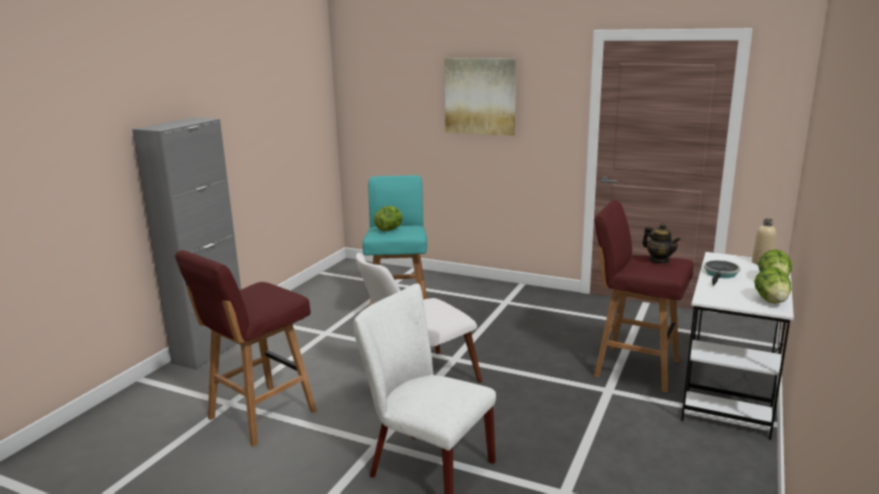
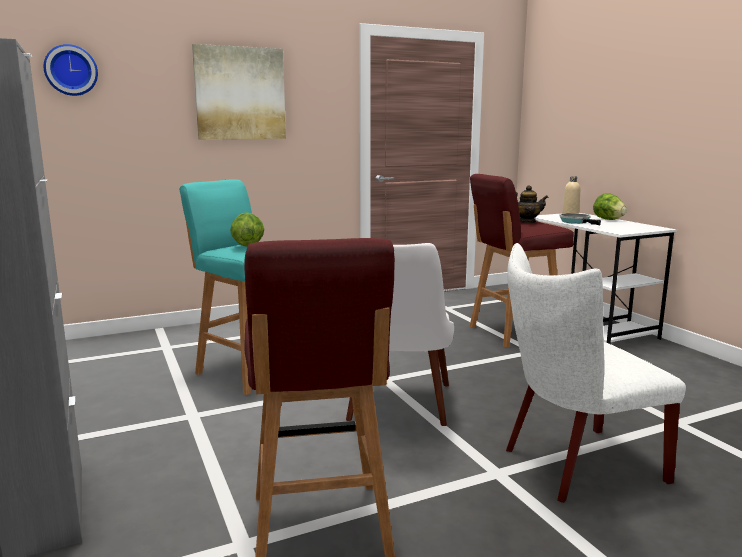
camera: 50 degrees left, 5 degrees down
lettuce [754,267,791,304] -> none
none -> wall clock [43,44,98,96]

